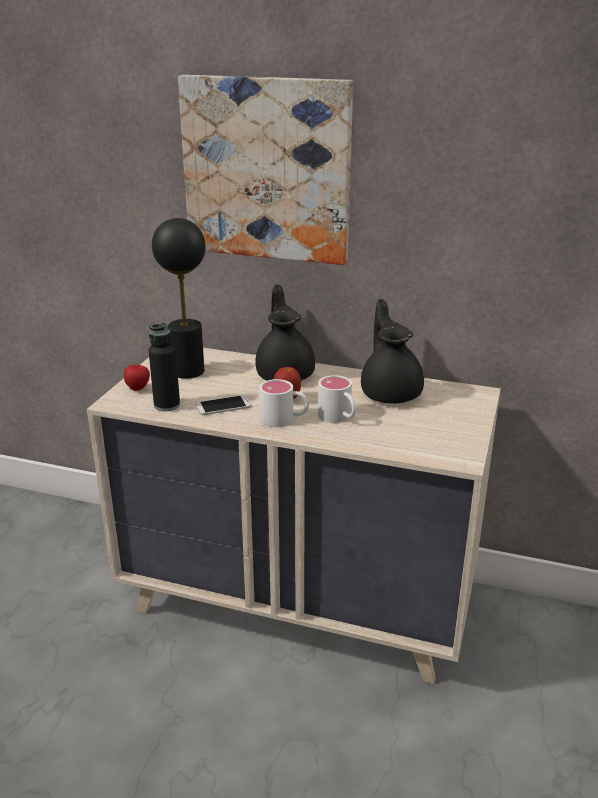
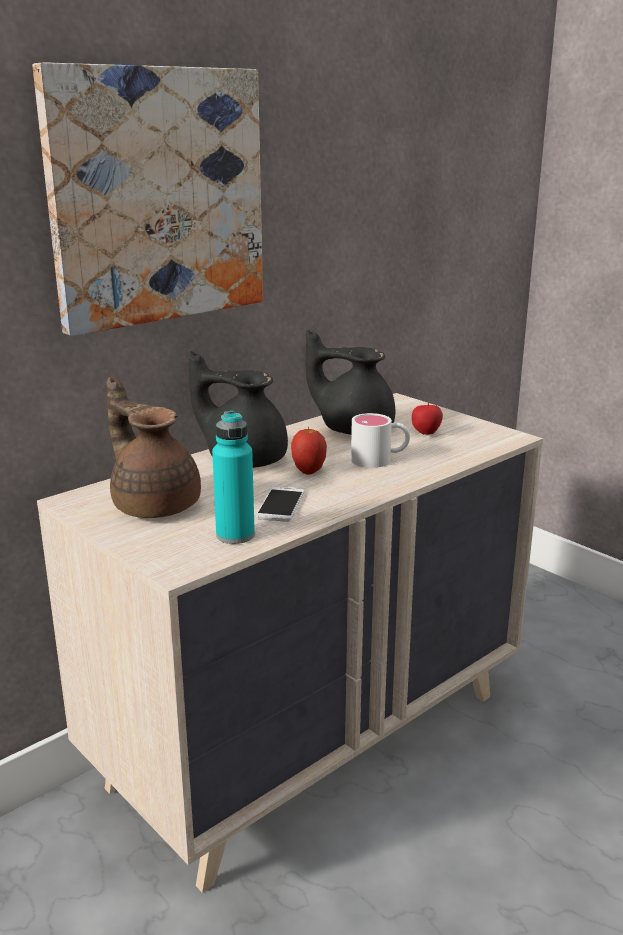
camera: 60 degrees left, 5 degrees down
apple [124,365,150,391] -> apple moved to [412,403,443,435]
black bottle [149,323,180,411] -> turquoise bottle [212,411,255,544]
black table lamp [152,218,206,379] -> brown teapot [107,377,201,518]
white mug [259,379,309,427] -> none

